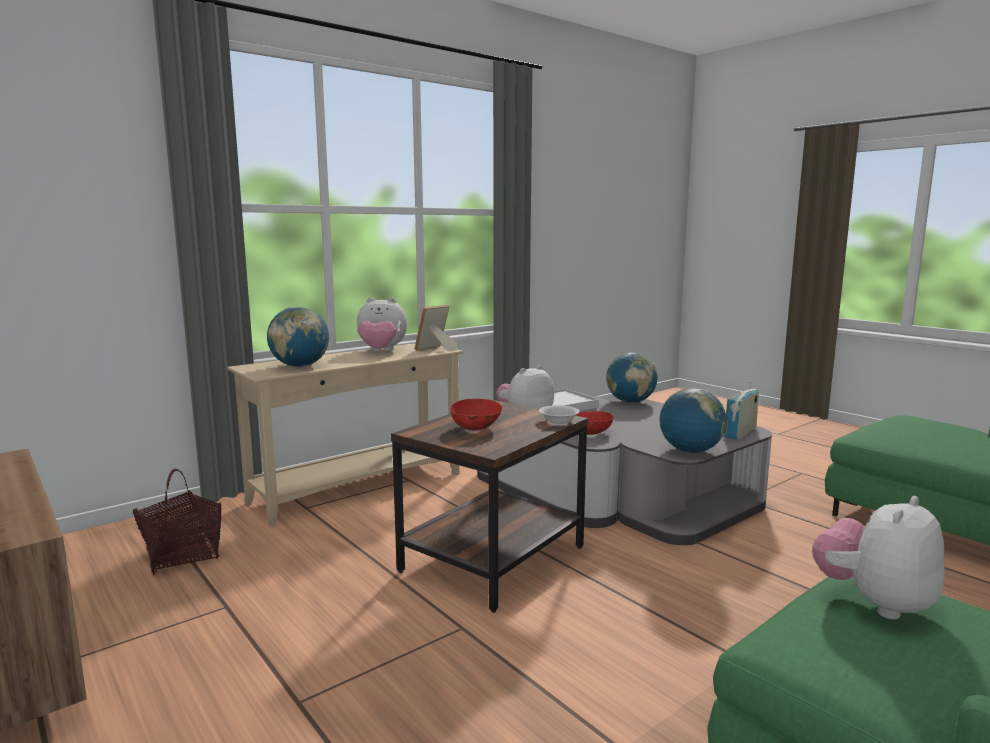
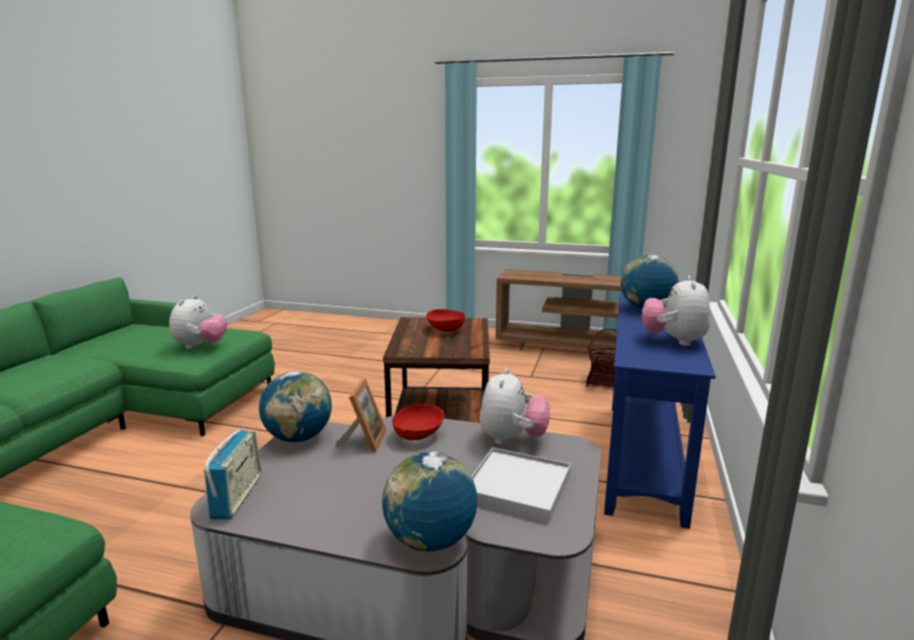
camera: 145 degrees right, 5 degrees up
beige console table [227,343,463,527] -> blue console table [604,296,716,529]
plush toy [357,297,407,351] -> plush toy turned 45 degrees counterclockwise [641,276,710,346]
picture frame [415,305,457,351] -> picture frame moved to [335,378,387,452]
white bowl [539,405,580,424] -> none

